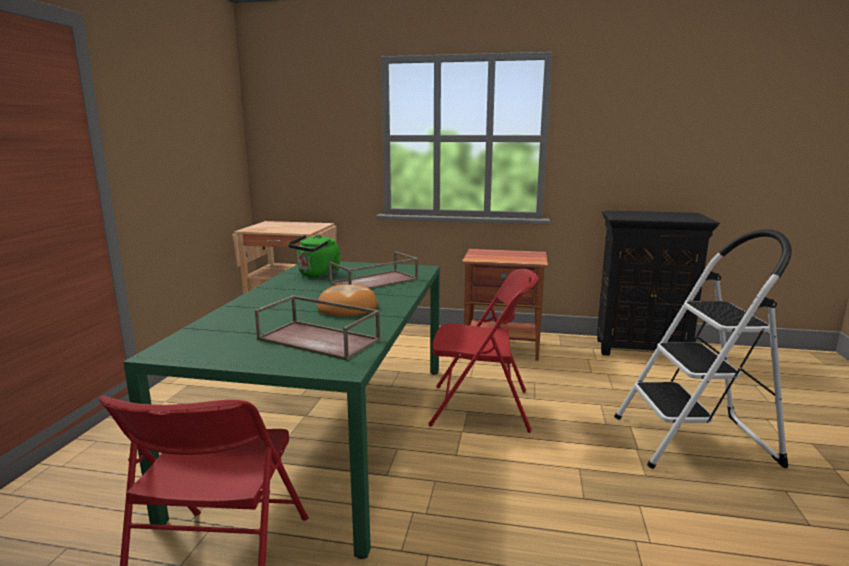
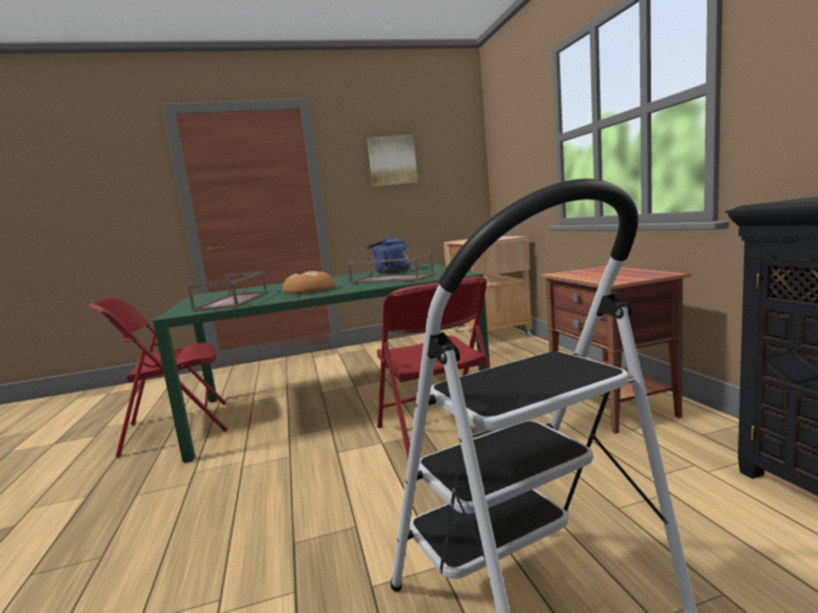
camera: 65 degrees right, 5 degrees down
green kettle [288,234,340,278] -> blue kettle [366,236,411,274]
none -> picture [367,135,418,187]

